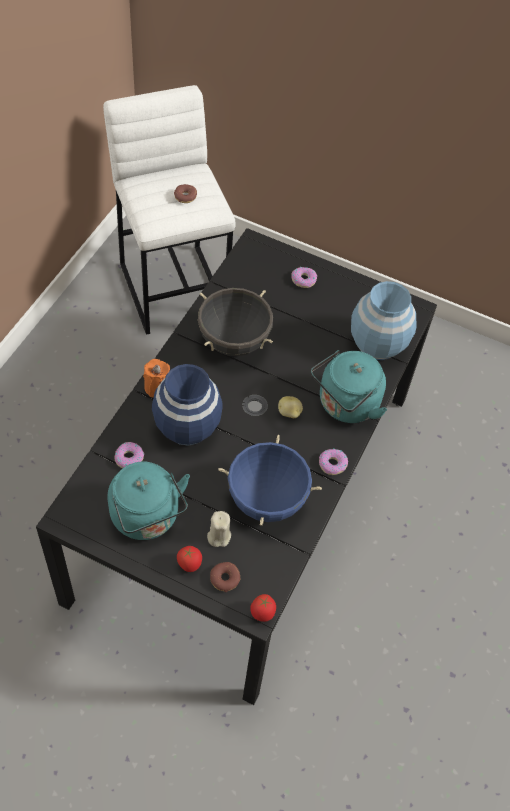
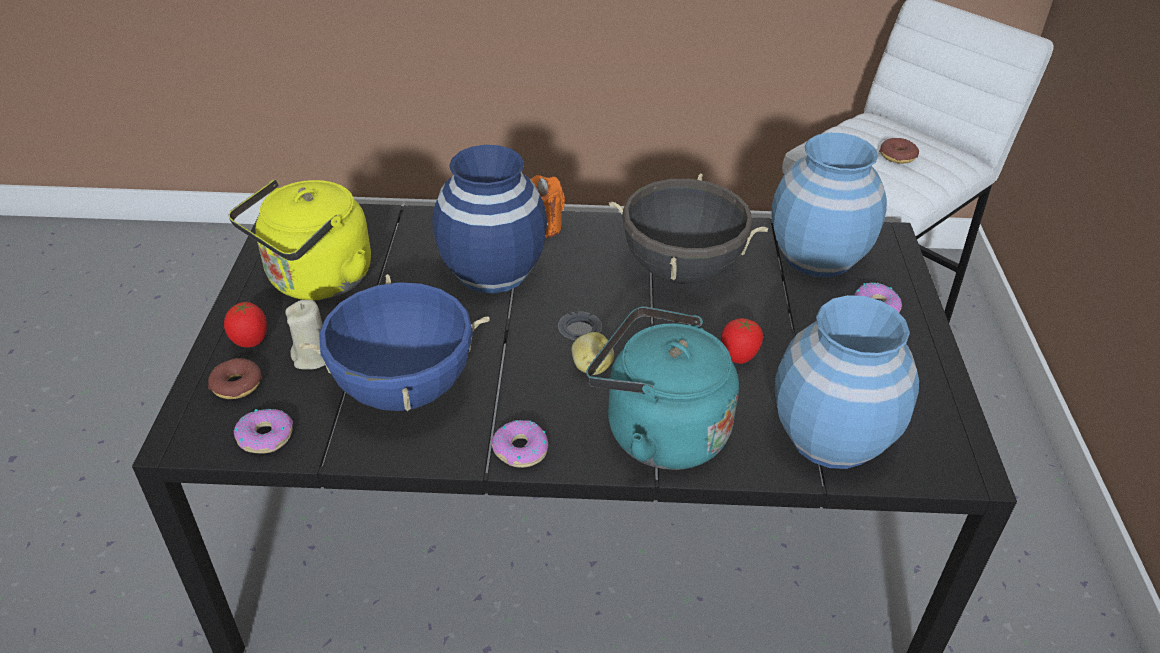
camera: 70 degrees right, 15 degrees down
turquoise kettle [108,461,190,540] -> yellow kettle [229,179,371,300]
donut [114,442,144,468] -> donut moved to [234,409,293,453]
tomato [250,594,276,622] -> tomato moved to [721,318,763,364]
none -> blue vase [772,133,887,277]

